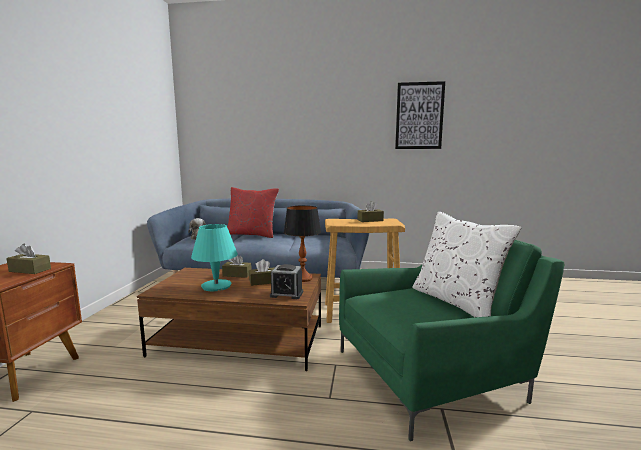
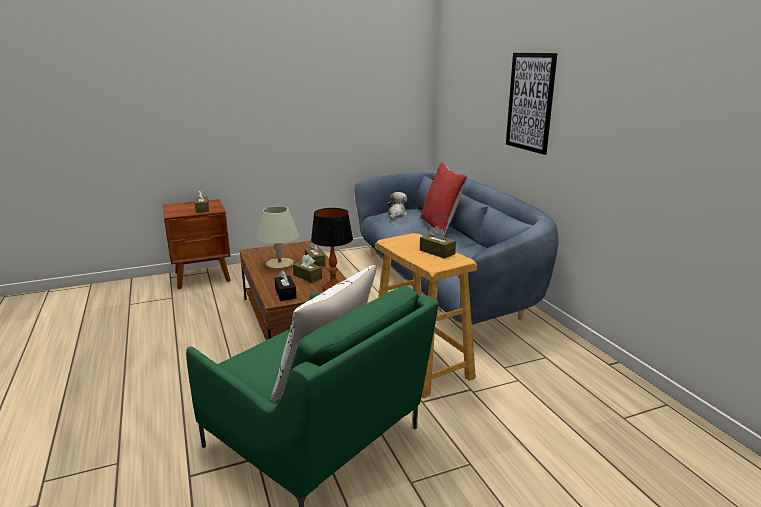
camera: 60 degrees right, 10 degrees up
turquoise table lamp [191,224,238,291] -> beige table lamp [257,206,299,270]
alarm clock [270,264,303,299] -> black tissue box [275,270,297,301]
picture [395,81,445,149] -> picture moved to [506,53,557,155]

